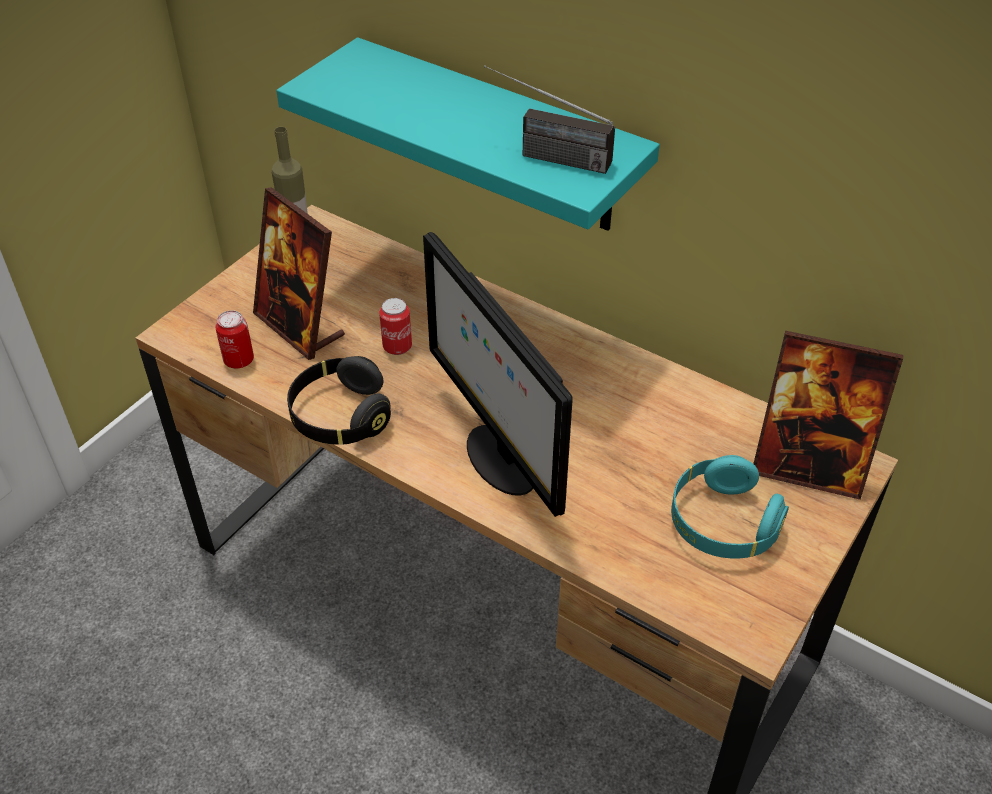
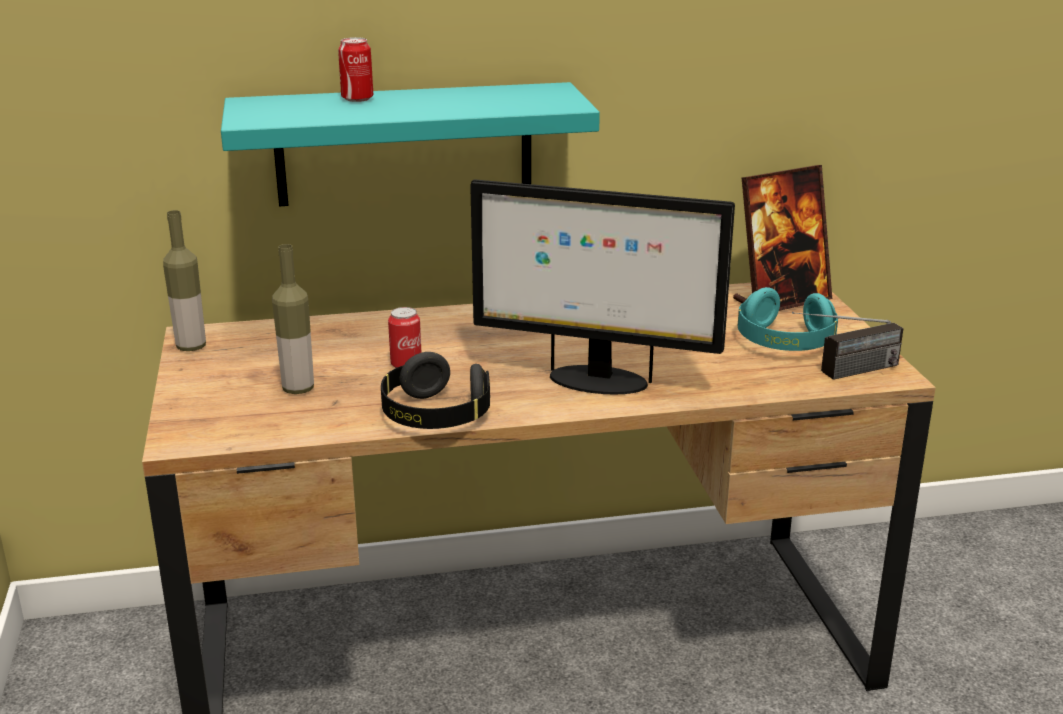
camera: 45 degrees left, 20 degrees down
can [215,310,254,369] -> can moved to [338,37,373,102]
picture frame [253,187,345,360] -> bottle [272,244,314,394]
radio [484,65,615,174] -> radio moved to [792,312,904,380]

